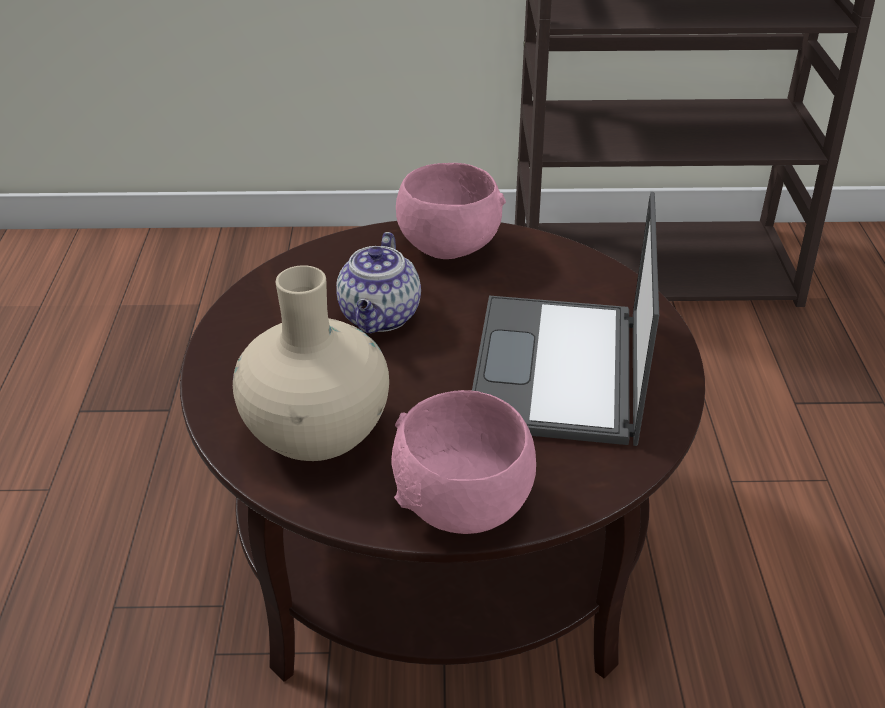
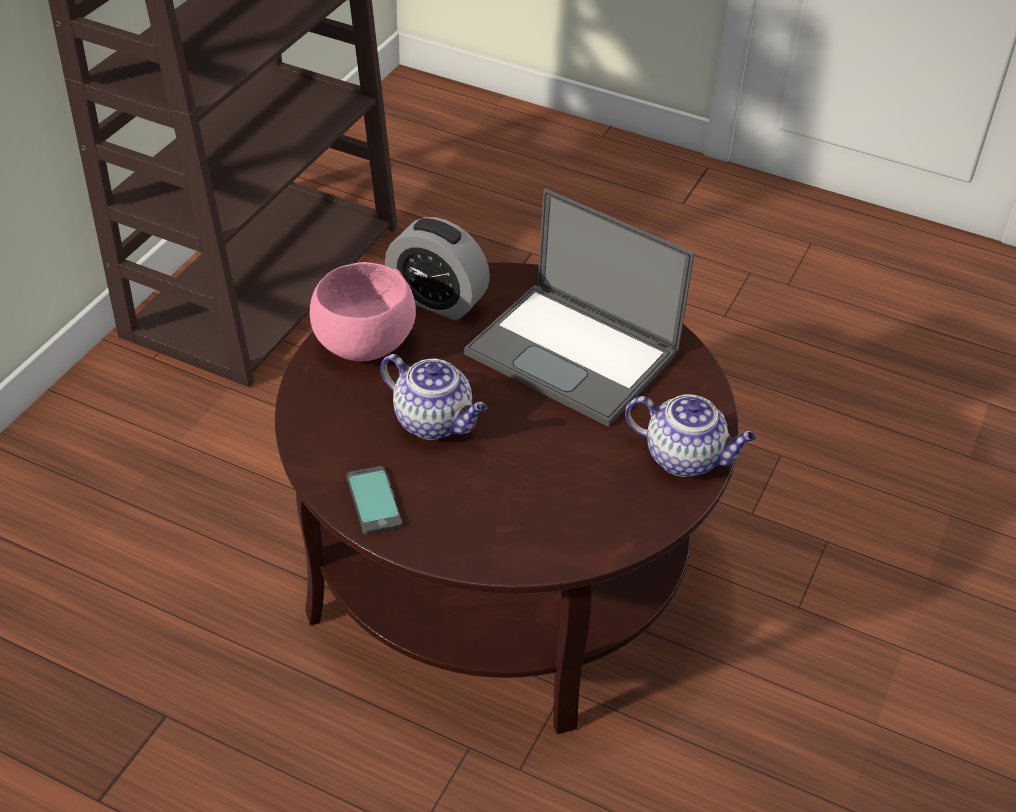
camera: 65 degrees left, 5 degrees up
beige vase [233,265,389,461] -> none
pink bowl [391,390,536,534] -> teapot [625,394,757,477]
none -> phone [347,466,402,535]
none -> alarm clock [385,217,490,320]

